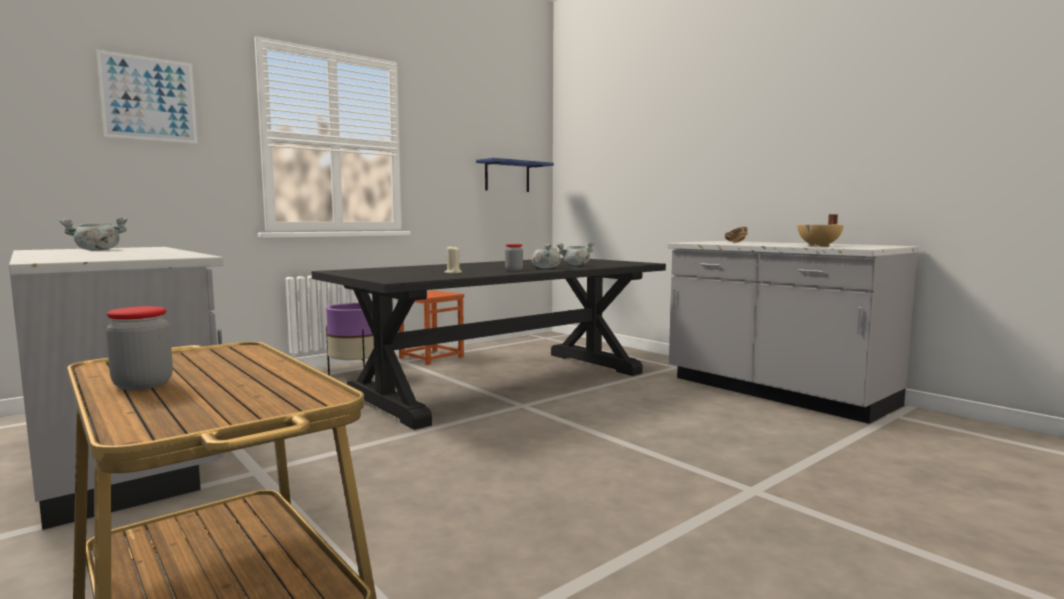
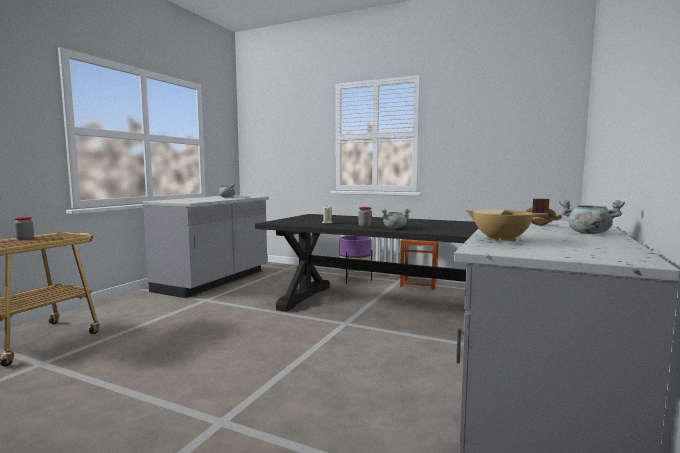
camera: 65 degrees right, 0 degrees up
picture [97,50,197,144] -> none
blue shelf [476,158,554,192] -> none
grey cooking pot [556,242,594,265] -> grey cooking pot moved to [559,200,625,234]

